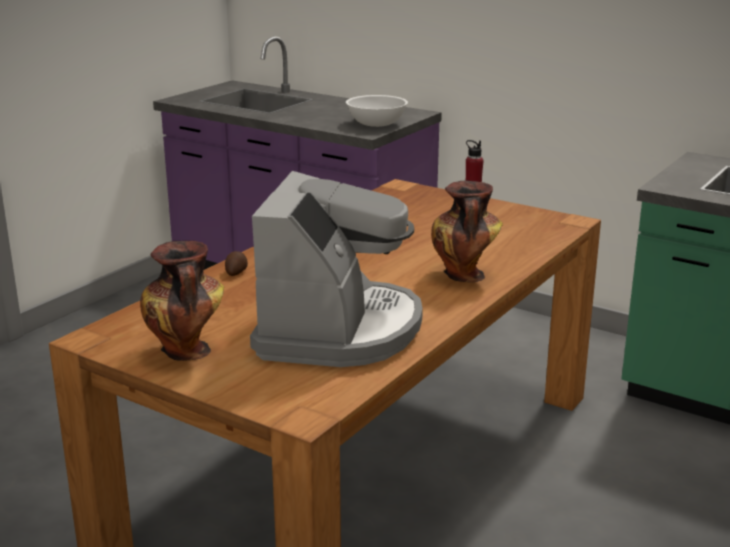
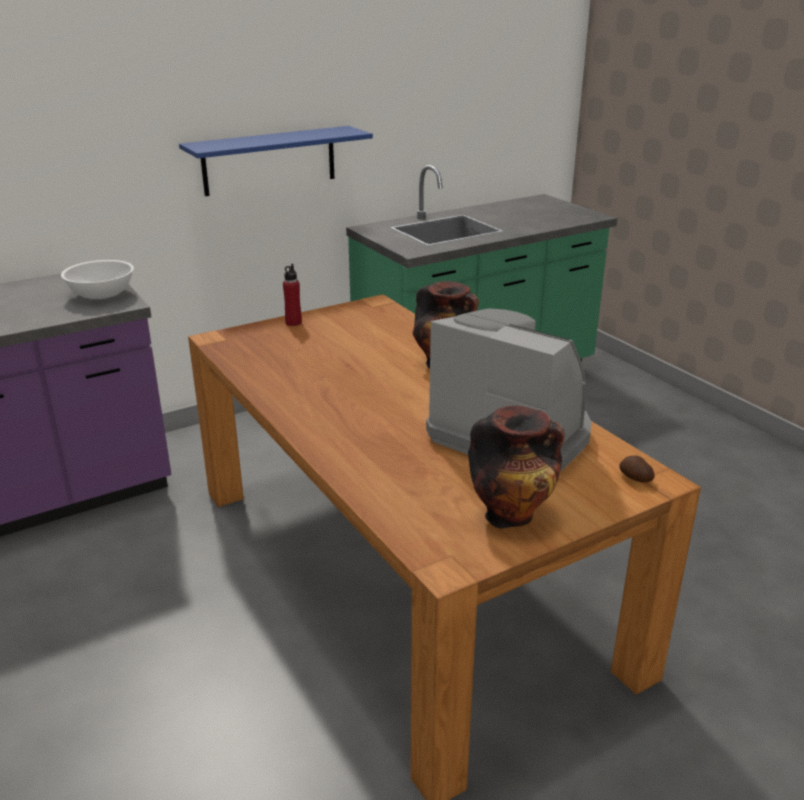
camera: 65 degrees left, 5 degrees up
potato [225,251,248,276] -> potato moved to [619,456,655,482]
none -> blue shelf [179,126,373,196]

